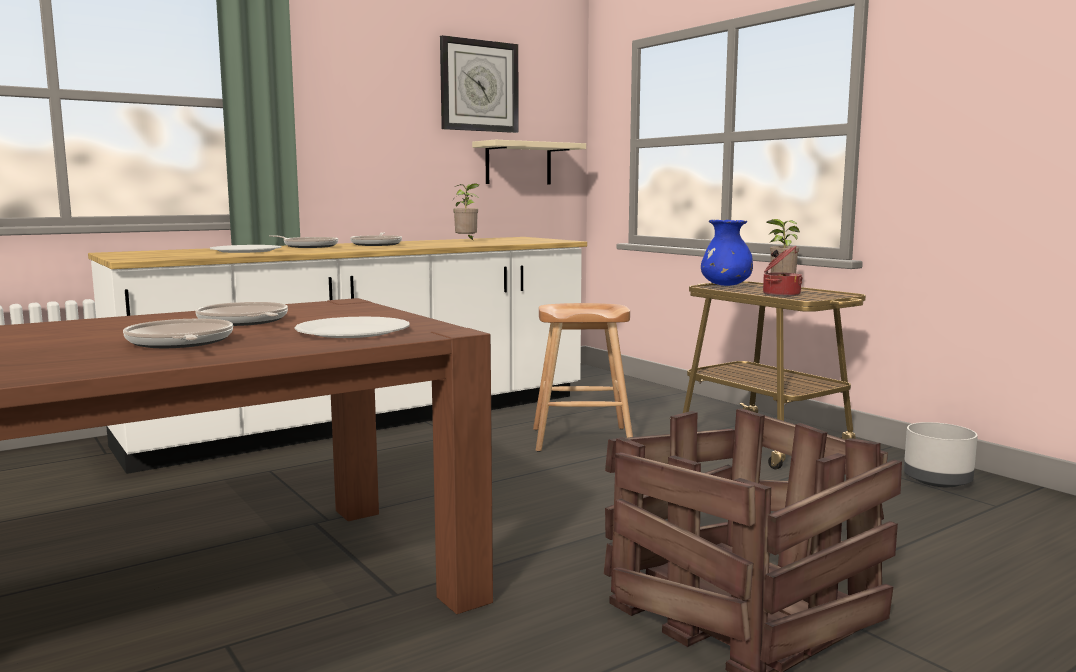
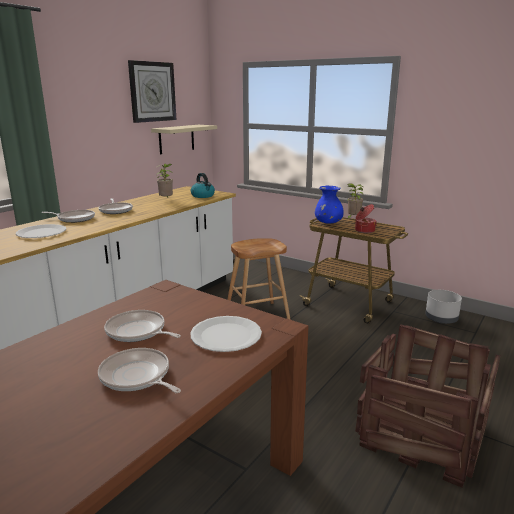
camera: 20 degrees left, 10 degrees up
none -> kettle [191,173,215,198]

